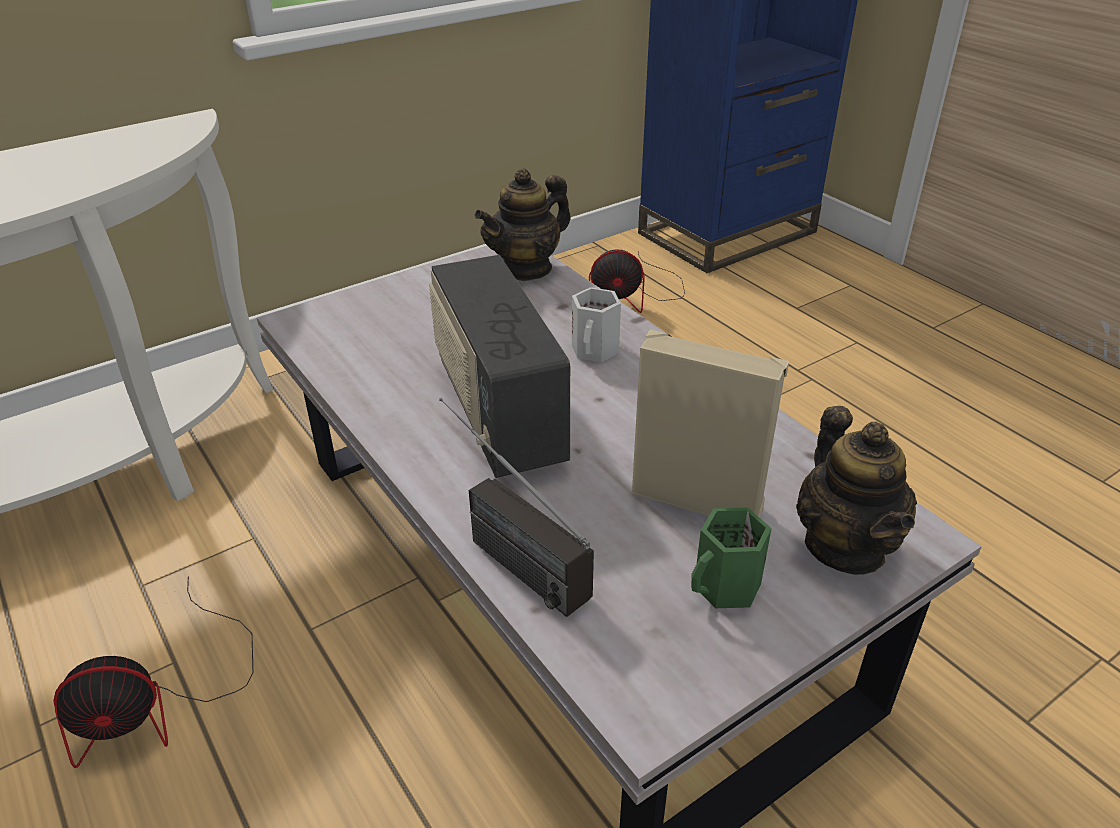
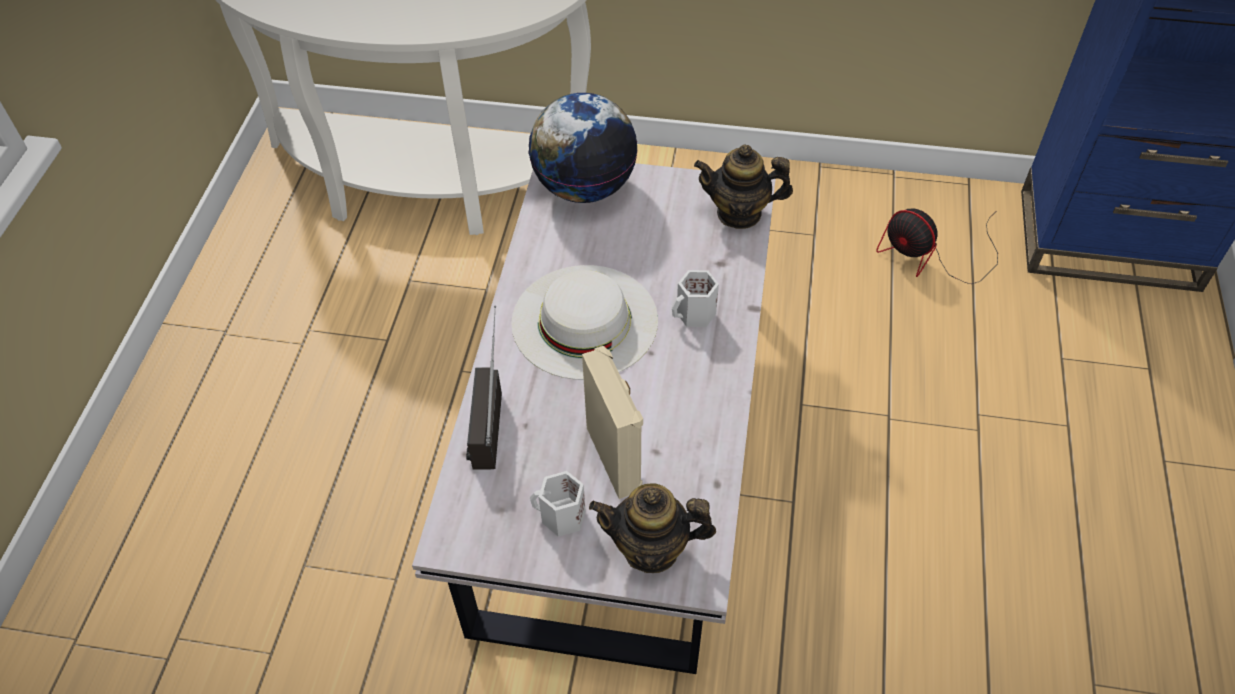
camera: 45 degrees right, 15 degrees up
fan [53,576,253,768] -> none
radio [429,255,570,478] -> white hat [511,265,658,380]
green mug [691,508,772,608] -> white mug [530,471,586,537]
teapot [796,406,917,575] -> teapot turned 60 degrees clockwise [589,483,716,573]
none -> globe [528,93,638,203]

